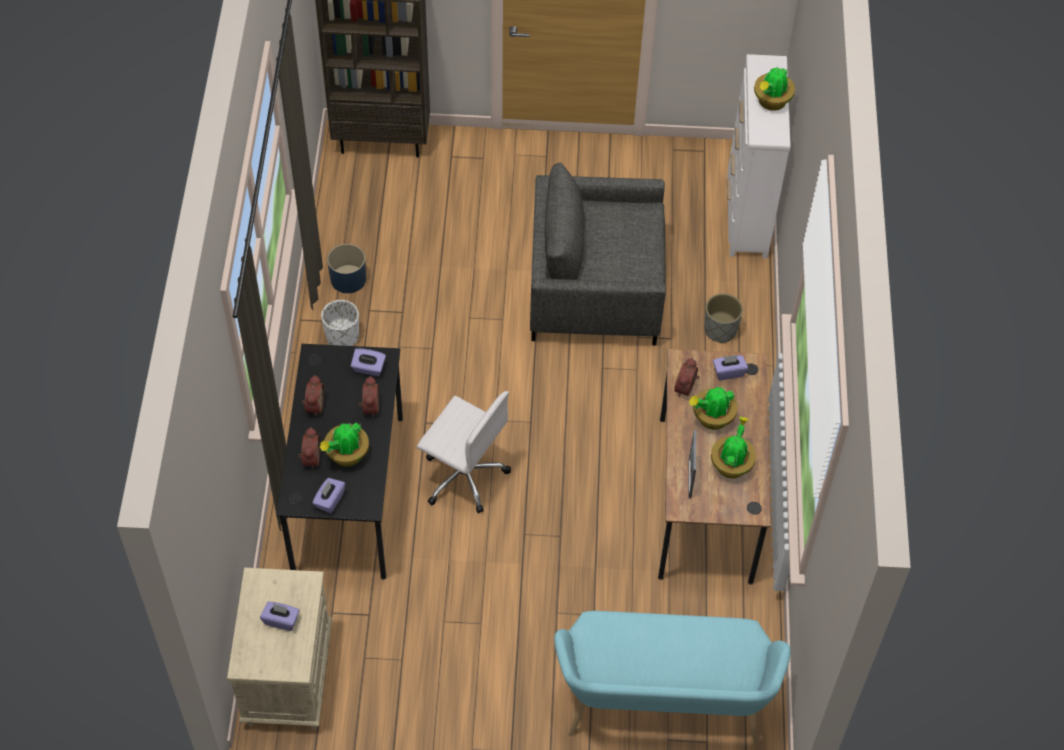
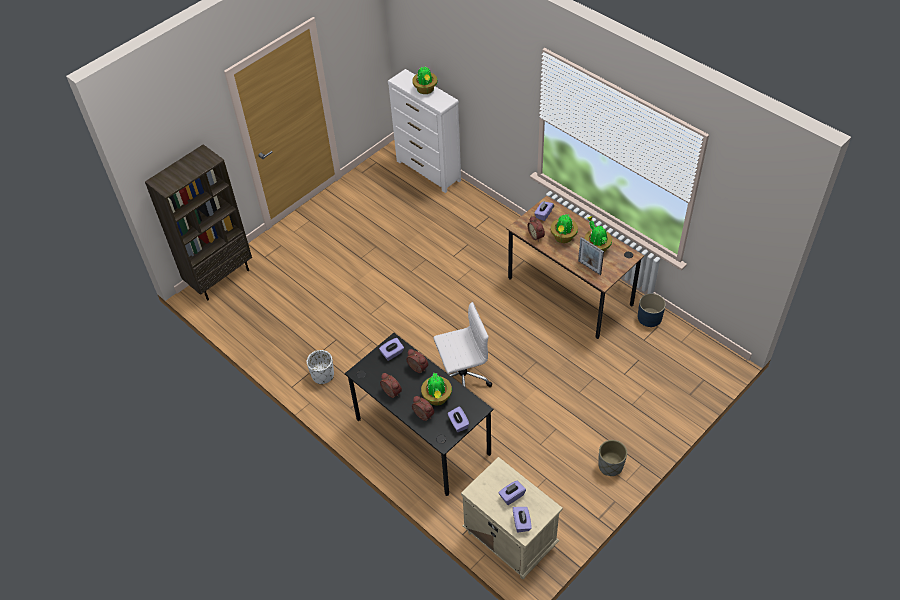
camera: 45 degrees left, 5 degrees down
blue planter [327,244,366,293] -> blue planter moved to [638,293,666,327]
grey armchair [530,163,666,346] -> none
turquoise bench [554,611,791,746] -> none
grey planter [704,293,743,343] -> grey planter moved to [598,440,627,476]
none -> purple tissue box [513,507,532,532]

